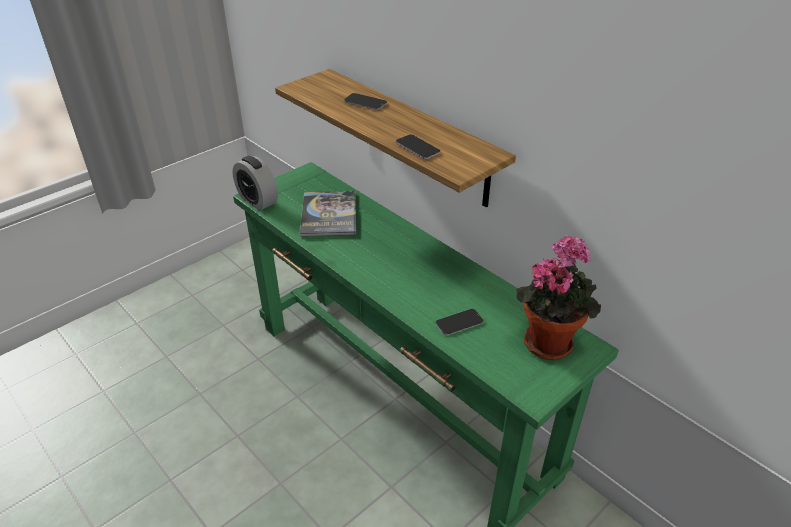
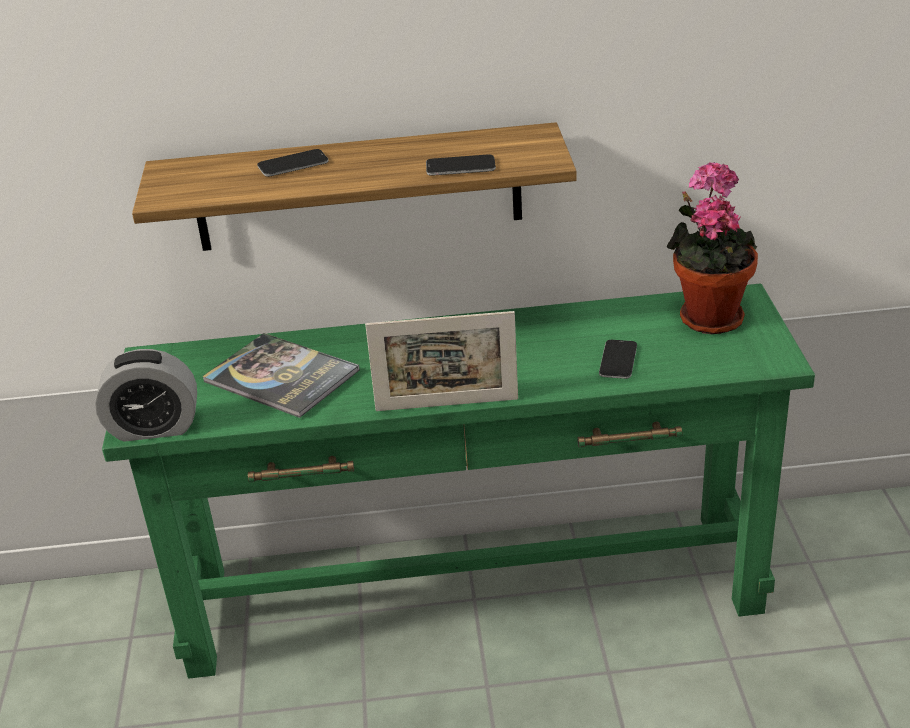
camera: 50 degrees left, 5 degrees down
none -> picture frame [365,311,518,411]

